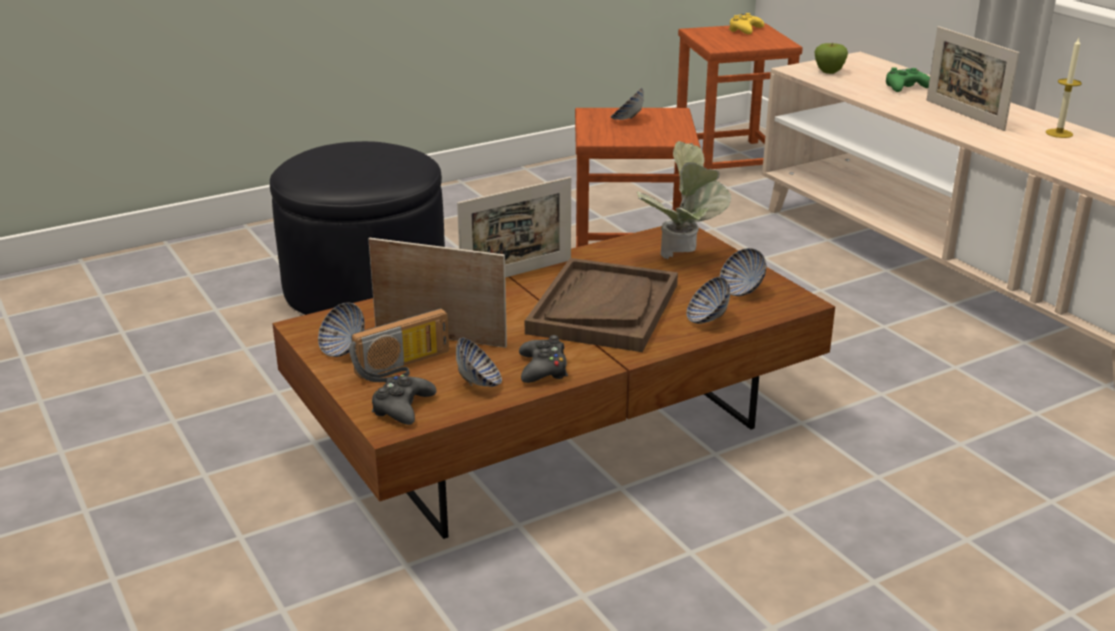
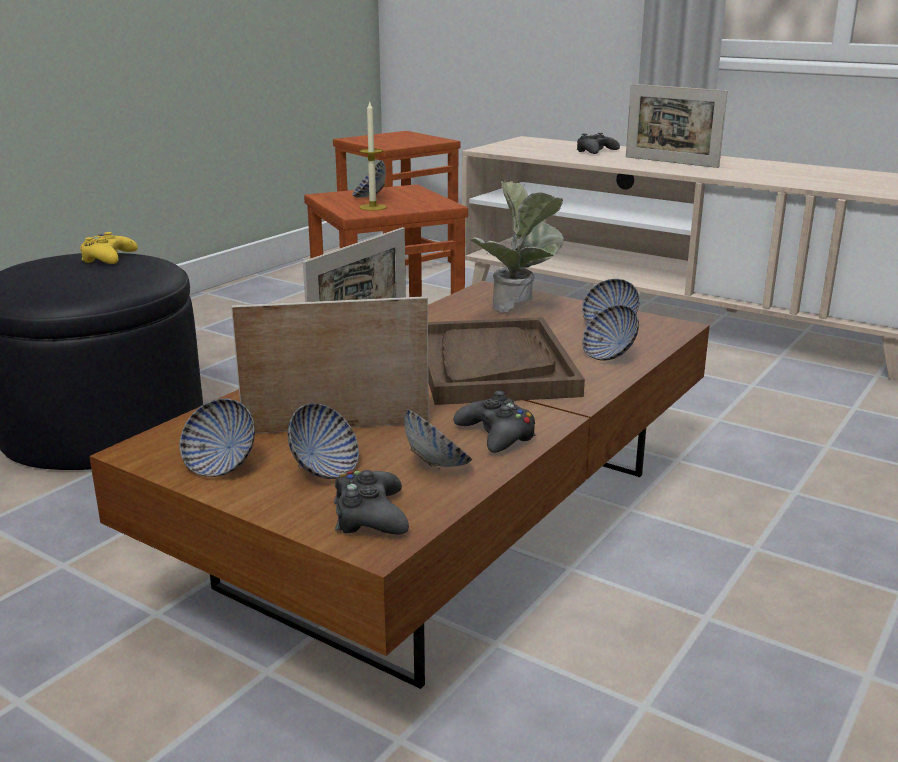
camera: 25 degrees left, 5 degrees down
radio [349,308,449,382] -> bowl [288,403,359,479]
yellow game controller [729,13,764,34] -> yellow game controller moved to [81,232,138,264]
apple [814,43,848,74] -> none
green game controller [886,67,930,92] -> black game controller [577,133,620,154]
candle [1046,38,1082,138] -> candle moved to [359,100,387,211]

